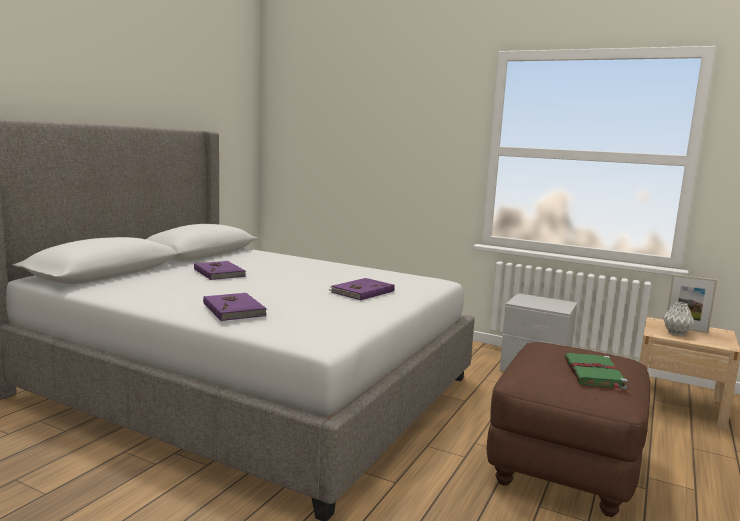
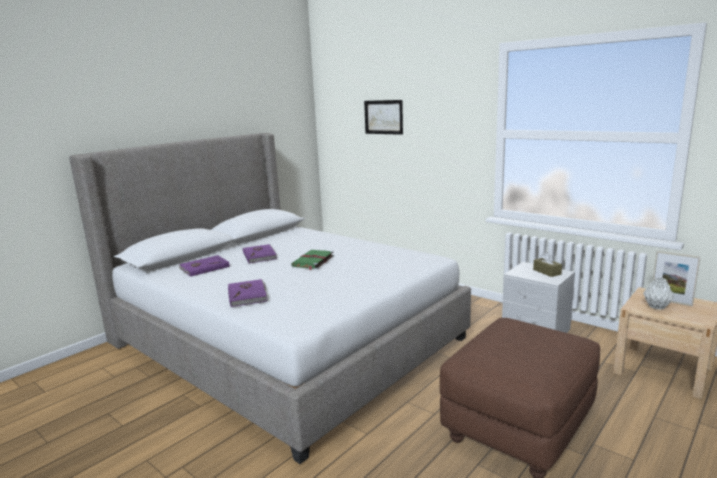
camera: 15 degrees right, 5 degrees up
purple book [329,278,395,301] -> purple book moved to [178,255,230,277]
green book [565,353,628,391] -> green book moved to [291,250,334,270]
none -> picture [364,100,403,135]
none -> brown tissue box [533,252,562,277]

